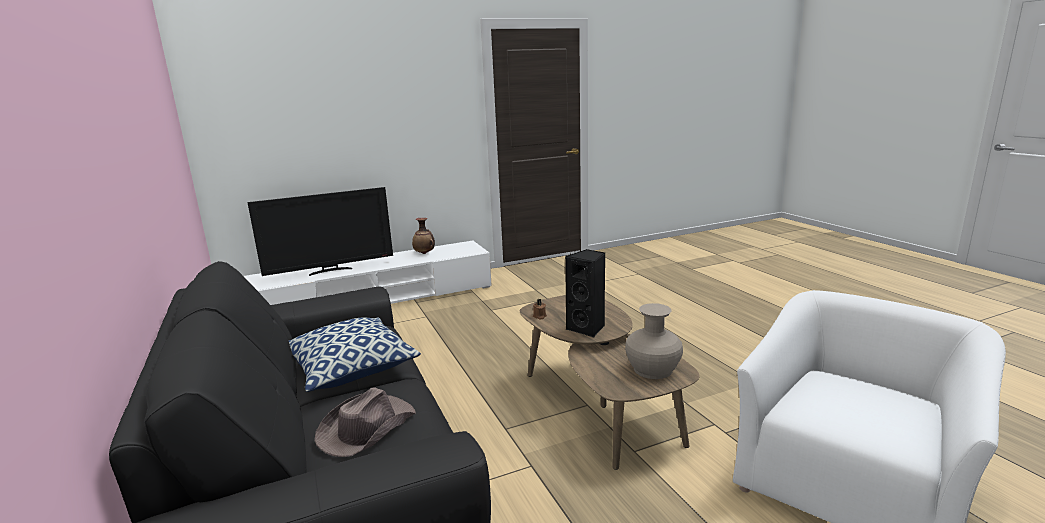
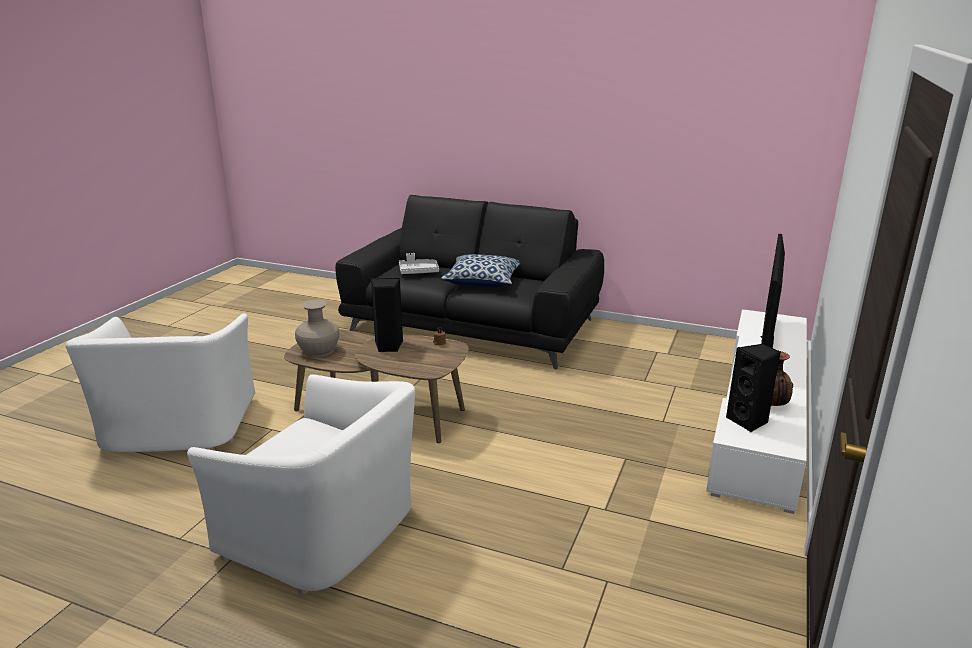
camera: 135 degrees right, 5 degrees up
brown hat [314,387,416,457] -> grey tray [399,253,439,274]
none -> white armchair [187,374,415,595]
none -> black speaker [726,344,781,432]

